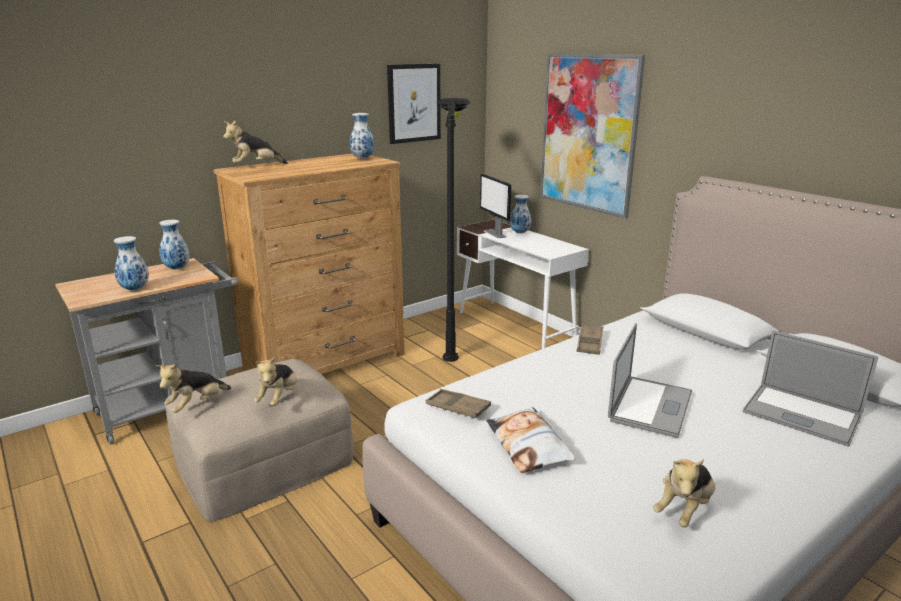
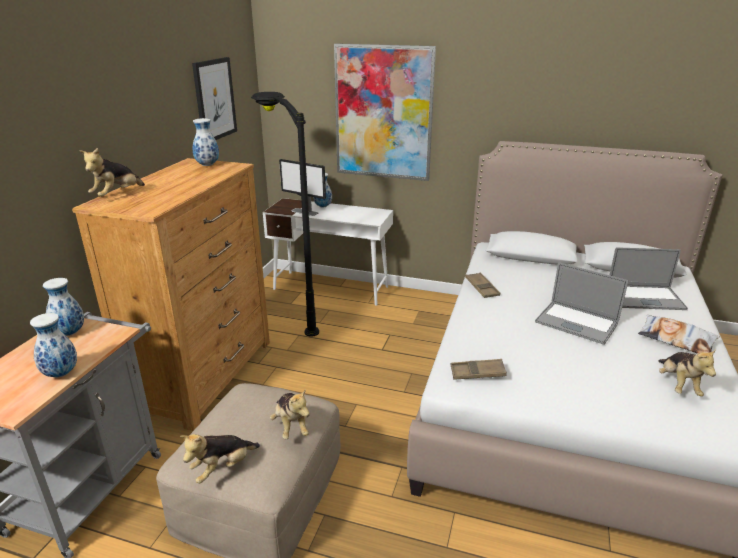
camera: 35 degrees left, 5 degrees up
plush toy [156,364,231,413] -> plush toy turned 45 degrees clockwise [180,434,260,483]
pillow [486,407,575,473] -> pillow moved to [638,315,720,354]
laptop [608,323,692,438] -> laptop turned 135 degrees clockwise [535,262,628,345]

